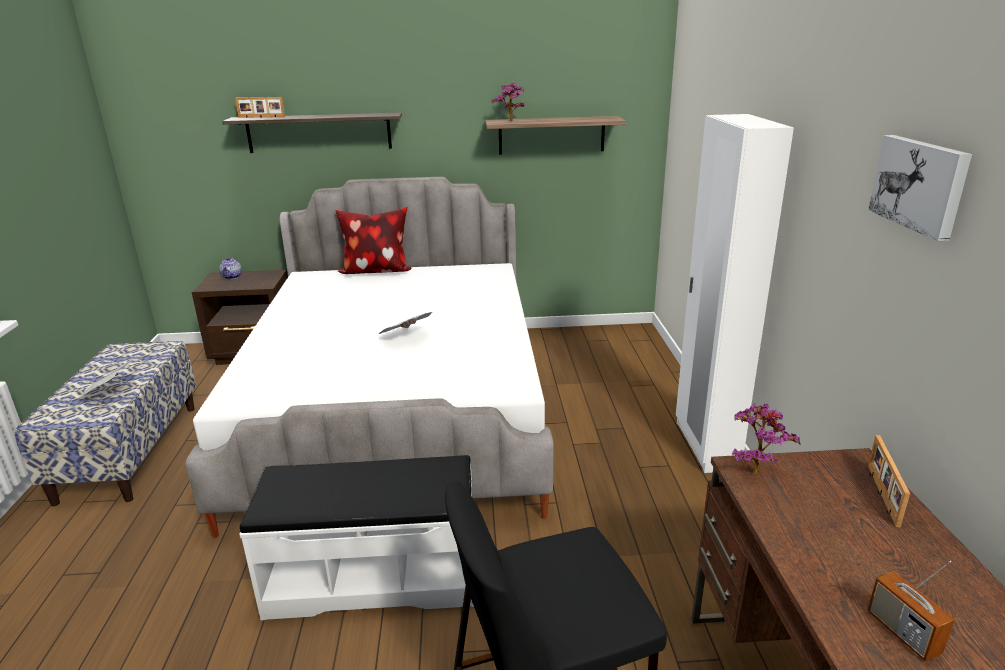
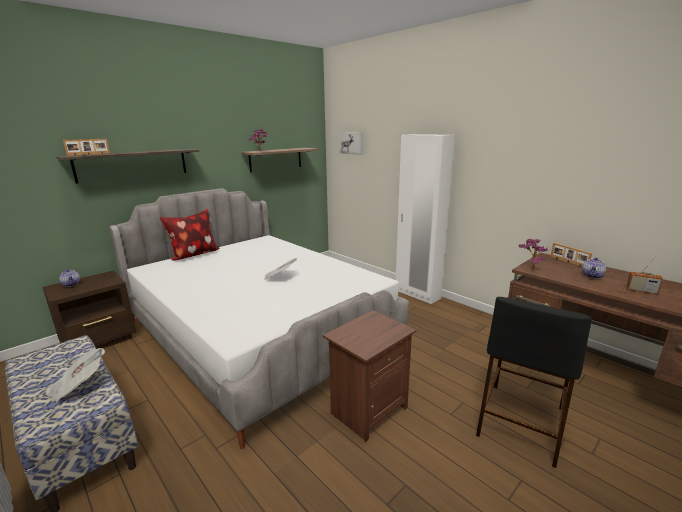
camera: 40 degrees left, 5 degrees down
white bench [239,455,474,620] -> brown nightstand [323,310,416,442]
picture [868,135,972,241] -> picture moved to [340,133,363,155]
none -> teapot [582,257,606,279]

